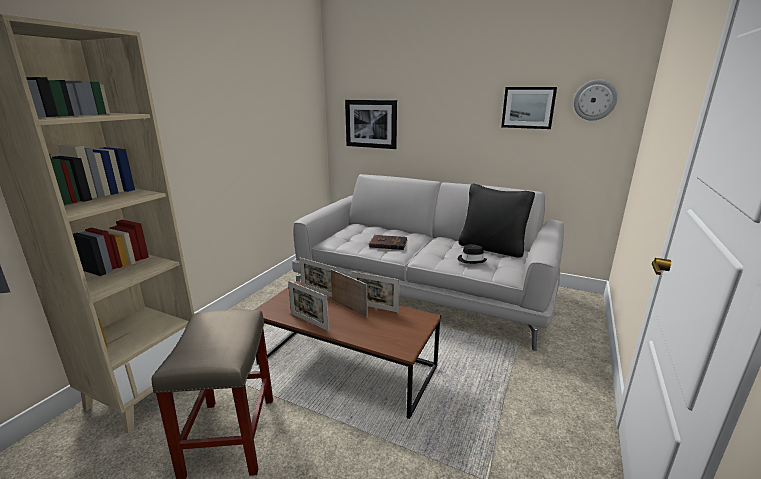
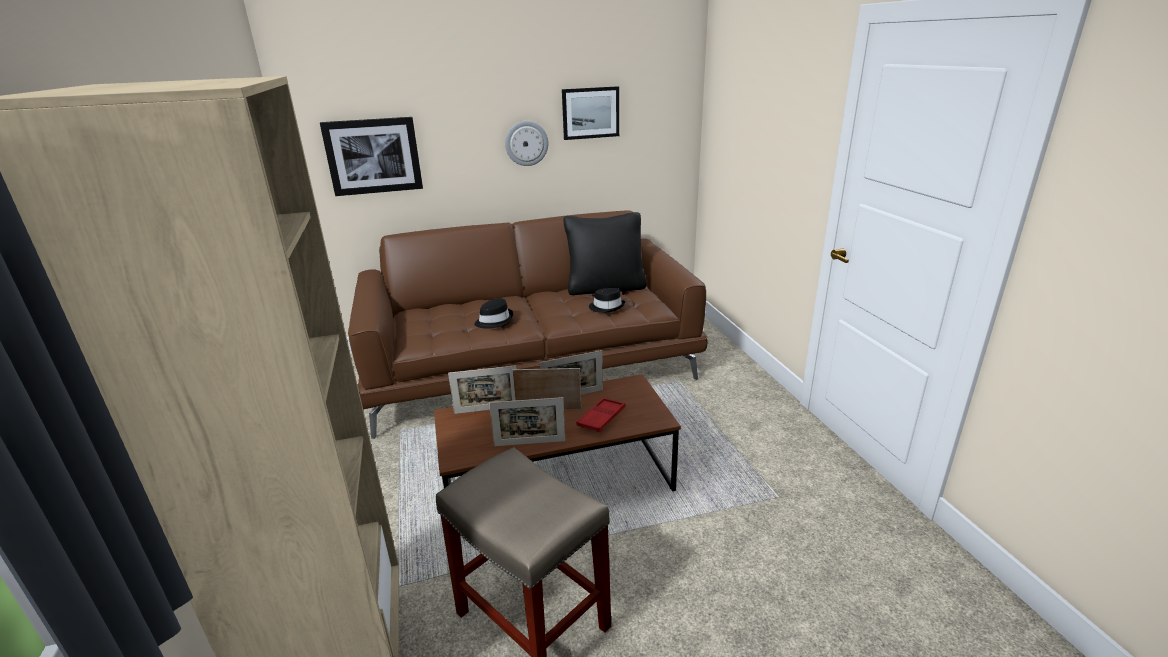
camera: 40 degrees left, 5 degrees up
grey sofa [292,174,564,351] -> brown sofa [348,210,708,439]
brown book [369,235,407,250] -> black hat [474,298,513,329]
wall clock [574,80,618,121] -> wall clock moved to [505,121,548,166]
none -> red tray [577,398,626,432]

